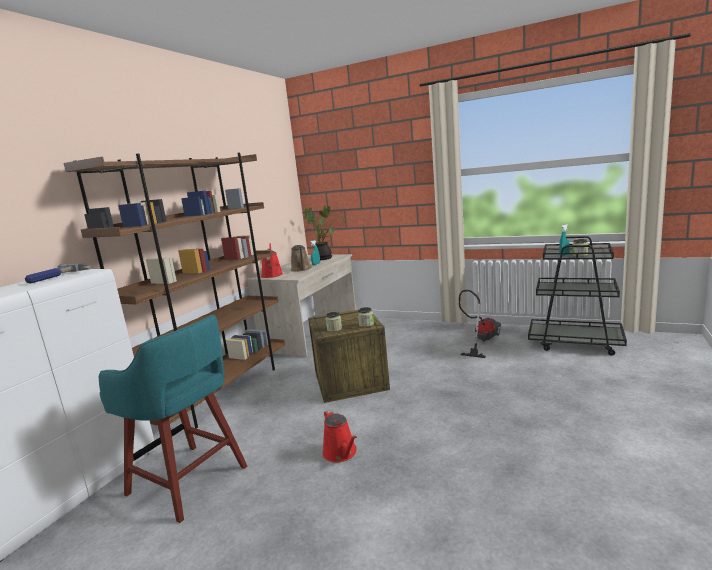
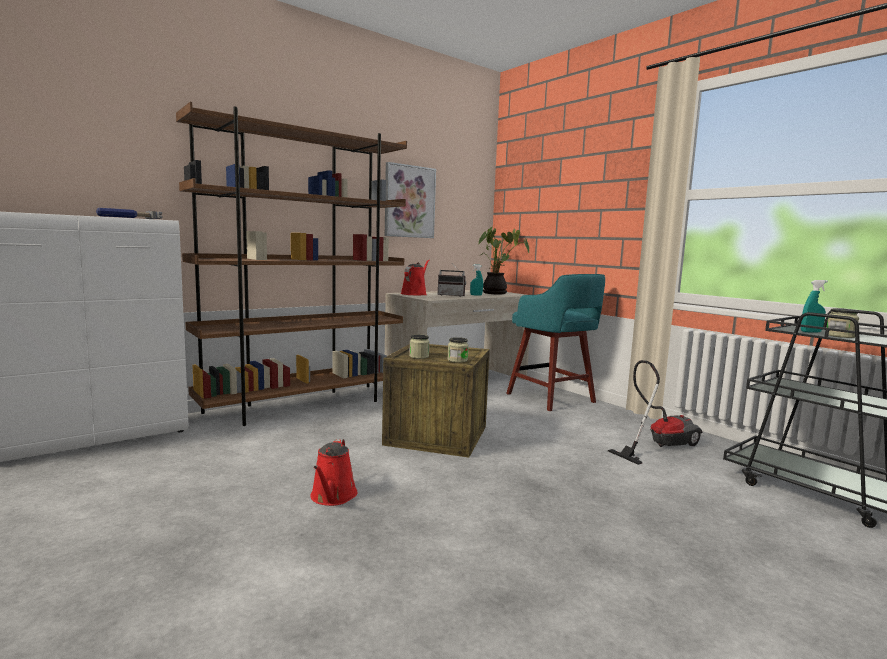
camera: 25 degrees right, 5 degrees down
turquoise stool [98,314,247,523] -> turquoise stool moved to [506,274,605,411]
brown watering can [291,245,311,272] -> radio [438,268,466,297]
none -> picture [385,162,436,238]

